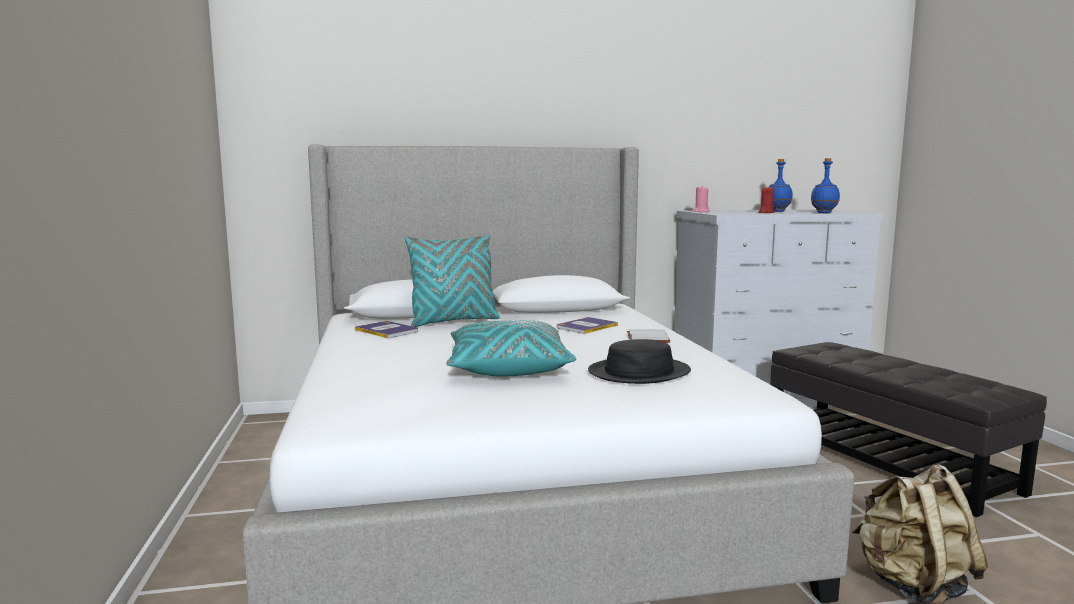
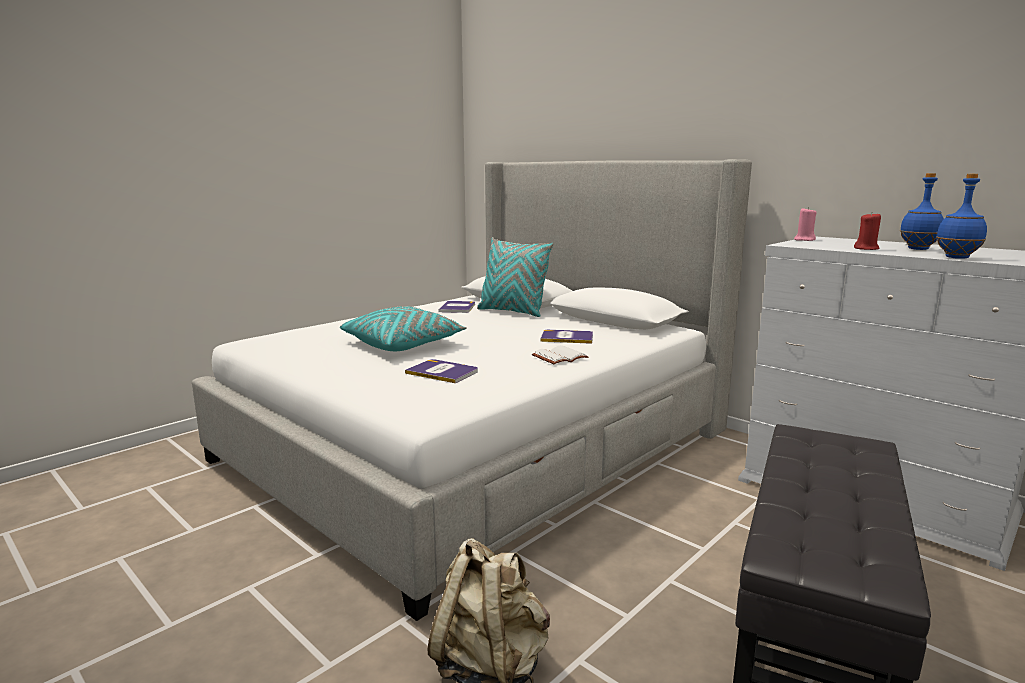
camera: 55 degrees right, 5 degrees up
black hat [588,339,691,384] -> book [405,359,478,383]

